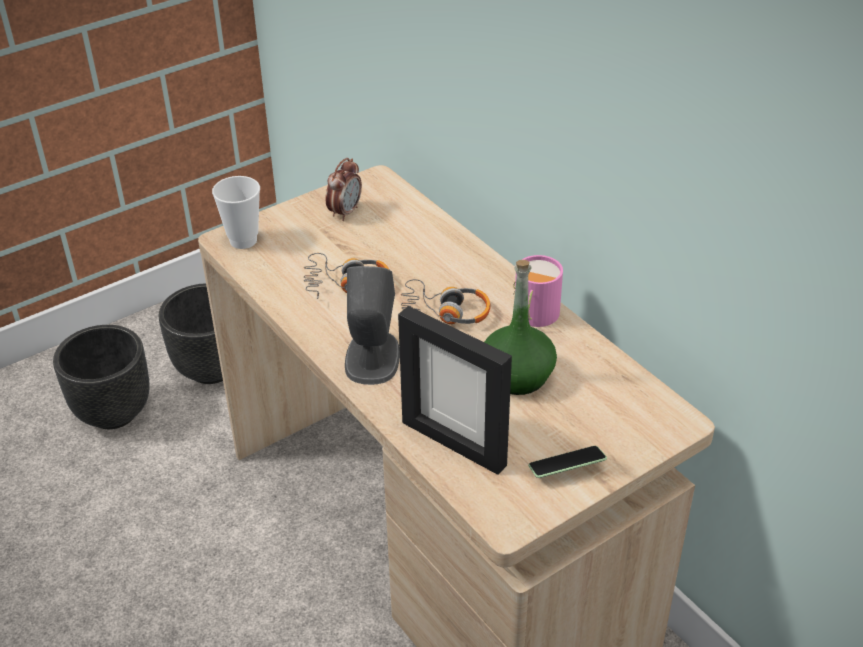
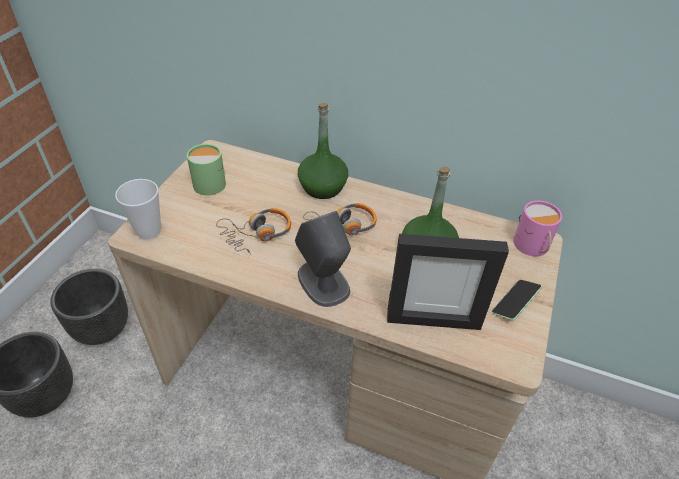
camera: 35 degrees left, 5 degrees up
alarm clock [325,158,362,221] -> green mug [187,144,226,195]
pink mug [513,255,563,327] -> pink mug moved to [513,201,562,256]
none -> green bottle [298,103,348,199]

